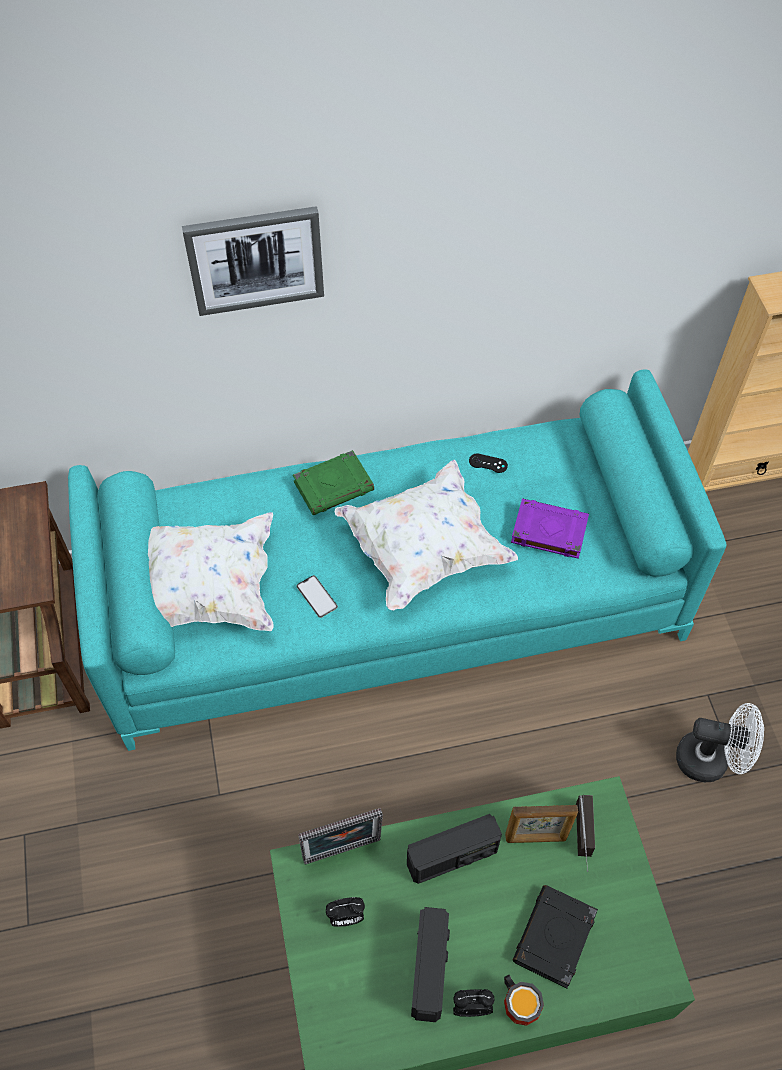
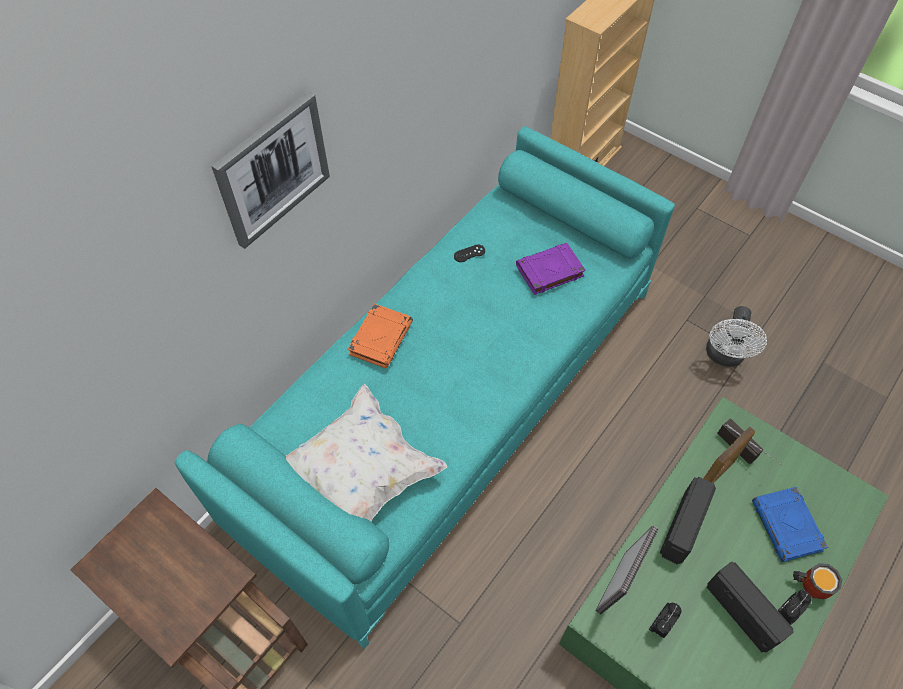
camera: 40 degrees left, 0 degrees up
green book [293,450,374,515] -> orange book [348,304,413,368]
phone [296,575,338,618] -> none
white pillow [335,460,518,611] -> none
black book [513,885,598,989] -> blue book [752,487,828,562]
white fan [676,703,764,782] -> white fan turned 135 degrees clockwise [706,306,767,367]

